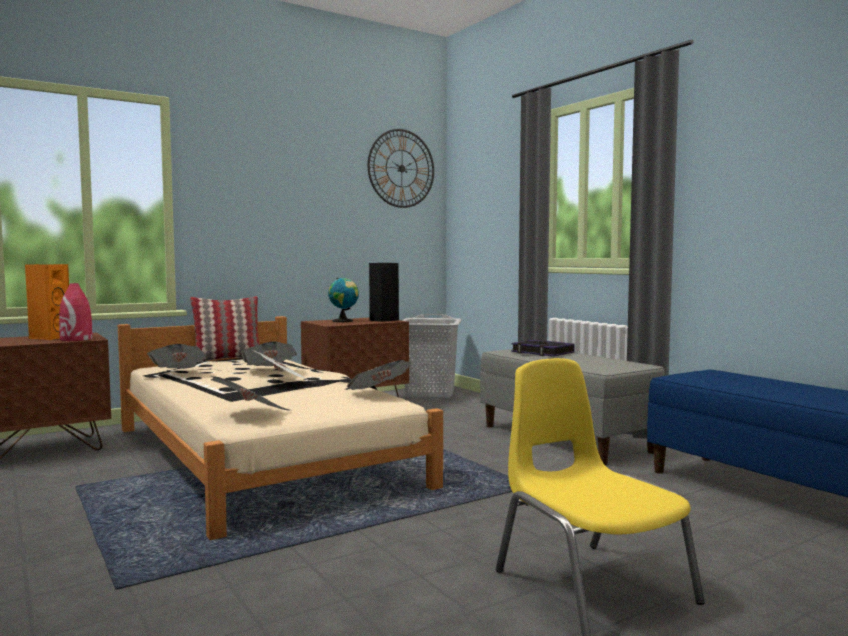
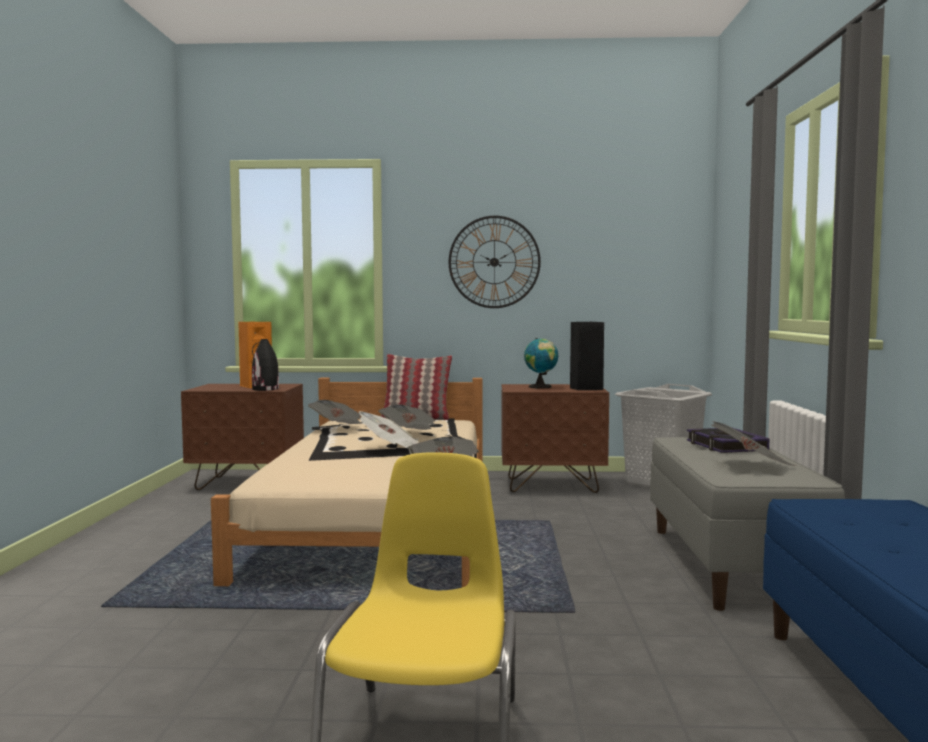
camera: 35 degrees right, 0 degrees up
red vase [59,283,93,341] -> black vase [252,339,279,391]
newspaper [210,376,290,410] -> newspaper moved to [711,422,796,466]
wall clock [368,129,434,208] -> wall clock moved to [449,216,541,308]

